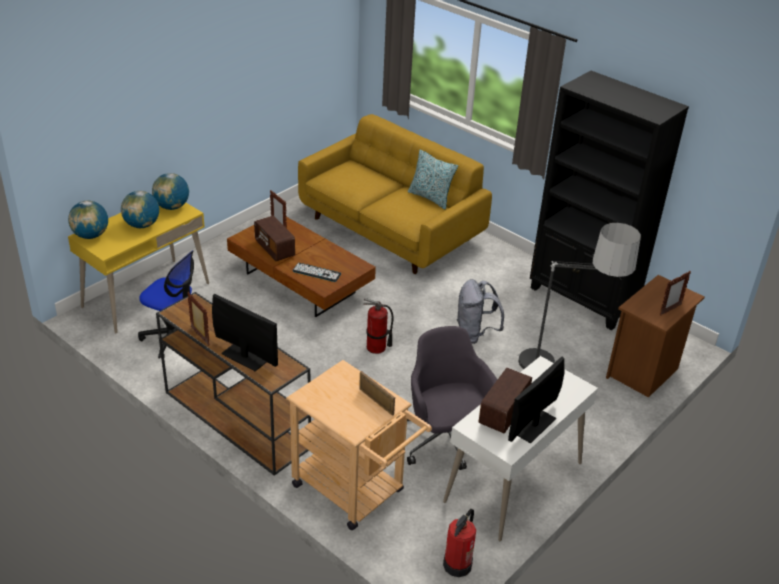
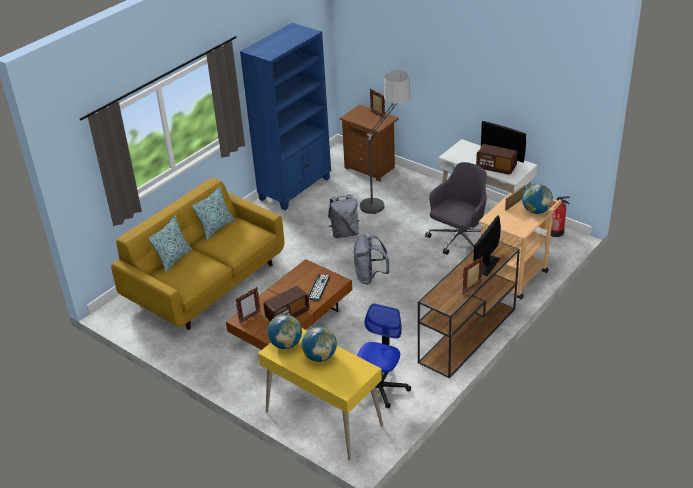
camera: 90 degrees left, 0 degrees up
globe [68,201,108,239] -> globe moved to [522,184,553,214]
fire extinguisher [363,298,394,354] -> grey backpack [354,234,390,284]
grey office chair [407,326,497,470] -> grey office chair turned 150 degrees clockwise [425,162,487,255]
black bookcase [530,71,689,330] -> blue bookcase [240,23,331,211]
none -> pillow [149,216,192,273]

